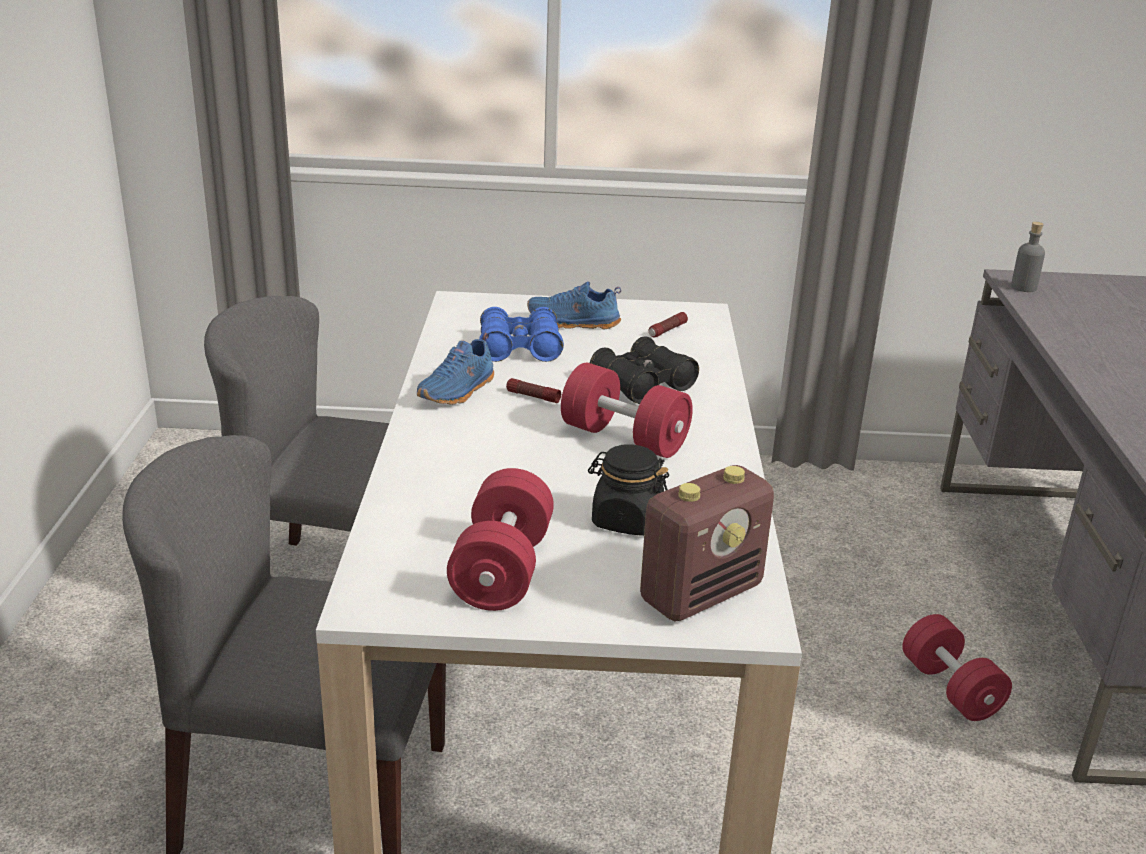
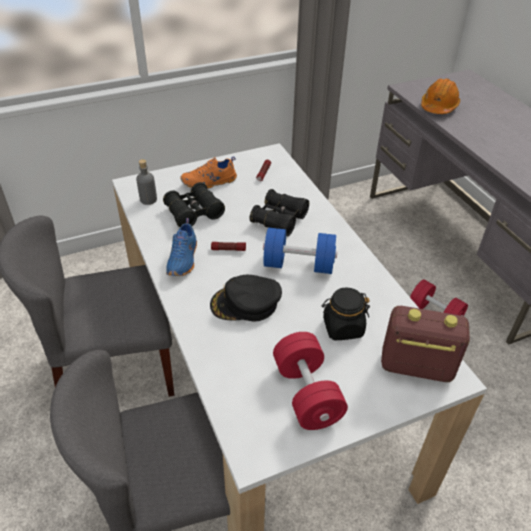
camera: 25 degrees left, 15 degrees up
blue binoculars [479,307,564,362] -> black binoculars [163,182,225,227]
blue shoe [527,281,621,329] -> orange shoe [180,156,237,189]
red dumbbell [561,362,693,458] -> blue dumbbell [263,228,337,274]
radio [640,465,774,621] -> radio turned 105 degrees counterclockwise [381,306,470,382]
grey bottle [1011,222,1045,292] -> grey bottle moved to [136,159,157,205]
none -> black cap [210,275,282,322]
none -> orange hard hat [421,78,460,114]

